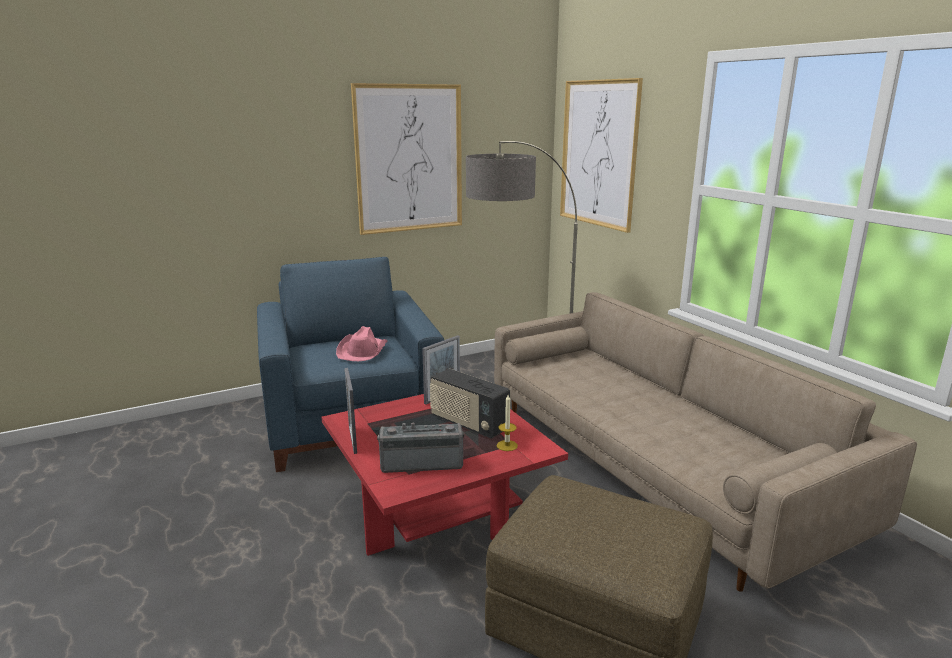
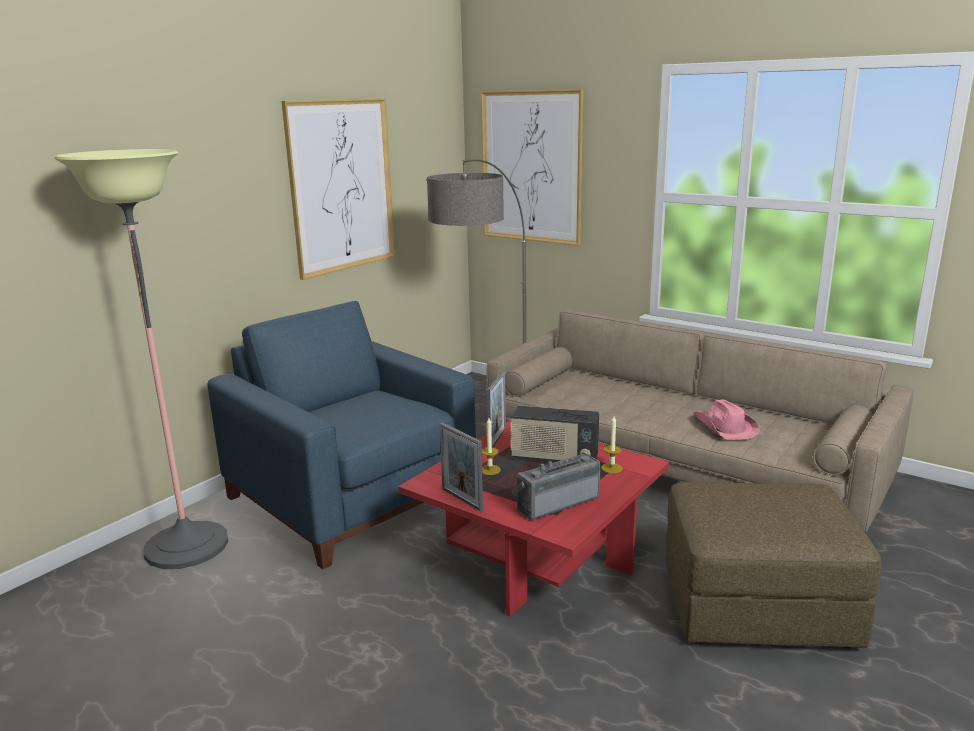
camera: 25 degrees left, 0 degrees up
pink hat [336,326,388,361] -> pink hat moved to [693,399,760,440]
none -> floor lamp [54,149,229,569]
none -> candle [482,418,501,475]

